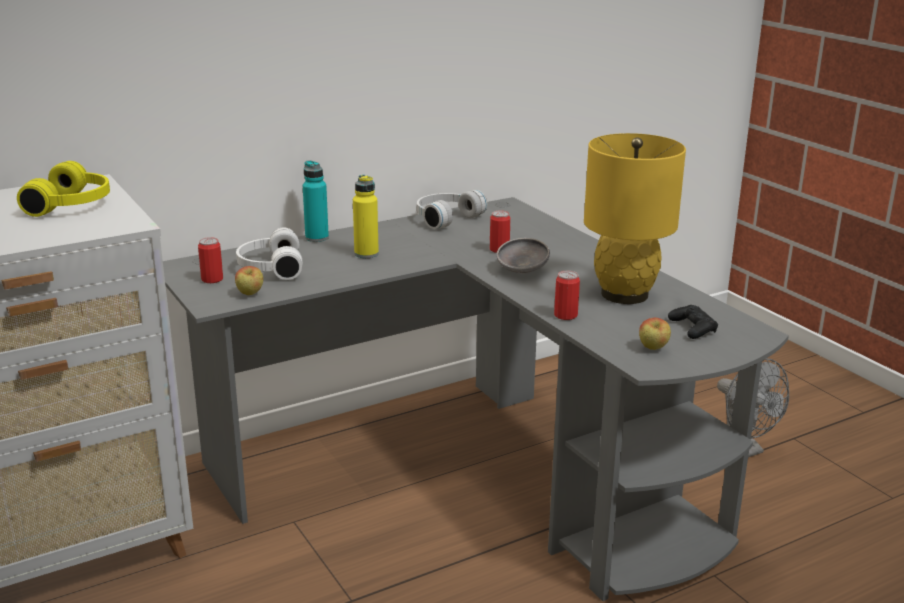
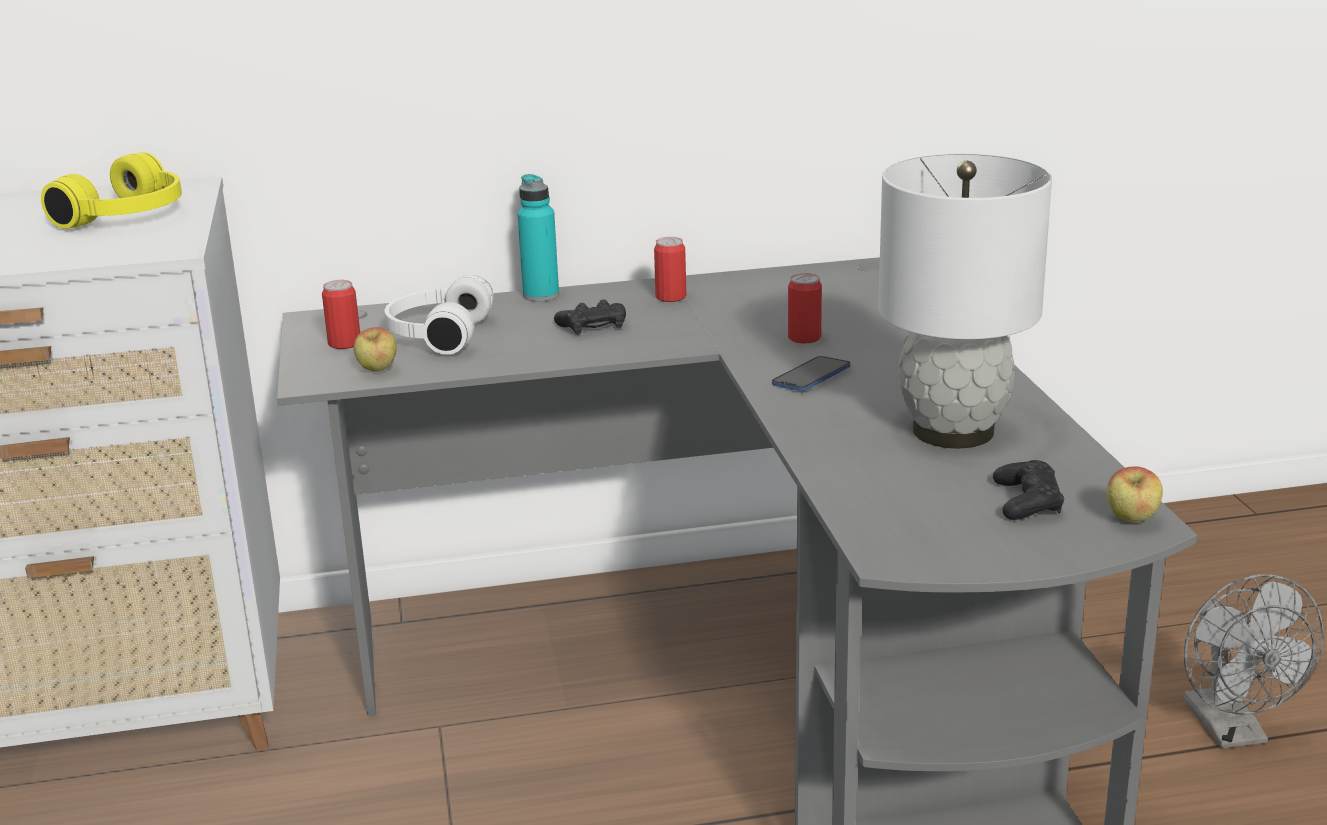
camera: 20 degrees right, 0 degrees up
yellow bottle [353,175,379,258] -> black game controller [554,299,626,335]
white headphones [417,190,487,229] -> none
grey bowl [496,238,550,273] -> phone [772,356,850,391]
can [554,271,580,320] -> can moved to [654,237,686,302]
yellow table lamp [584,133,686,304] -> white table lamp [878,154,1052,448]
apple [639,318,671,350] -> apple moved to [1106,466,1163,523]

